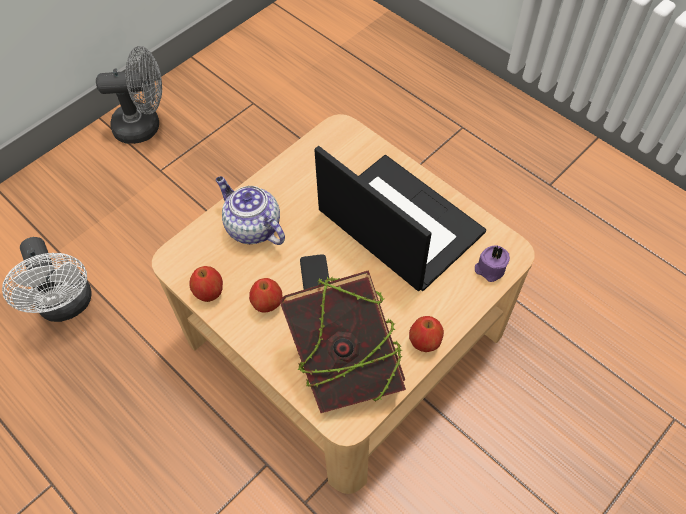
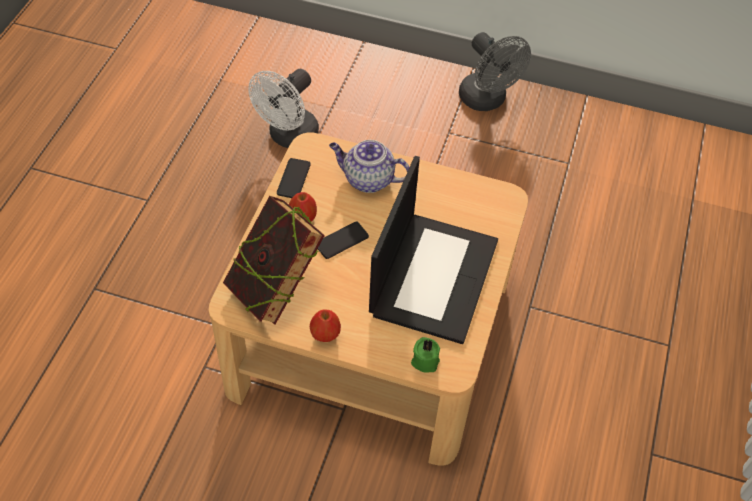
camera: 60 degrees right, 5 degrees down
apple [189,266,223,302] -> phone [277,158,311,198]
teapot [216,176,285,245] -> teapot turned 90 degrees counterclockwise [329,140,409,193]
purple candle [475,245,510,282] -> green candle [411,337,440,373]

